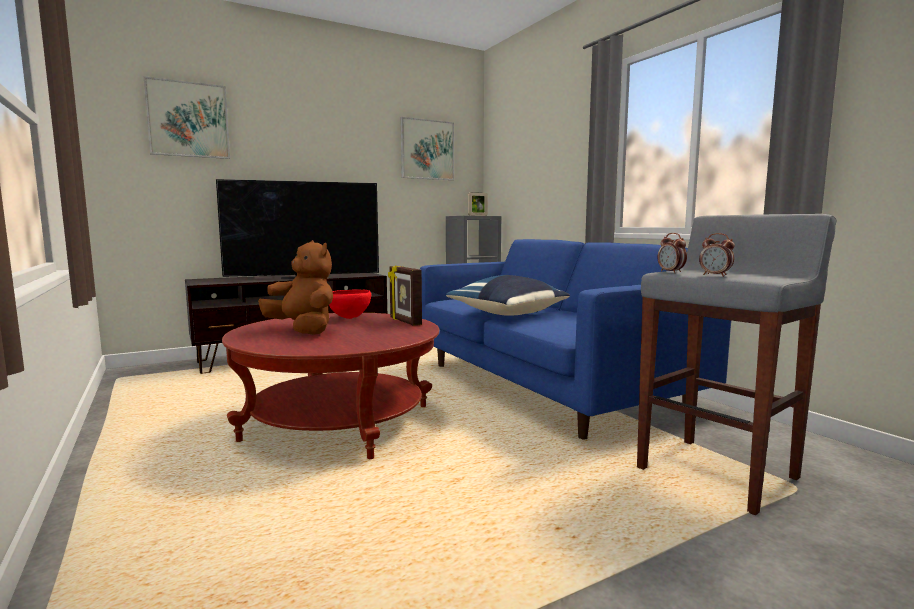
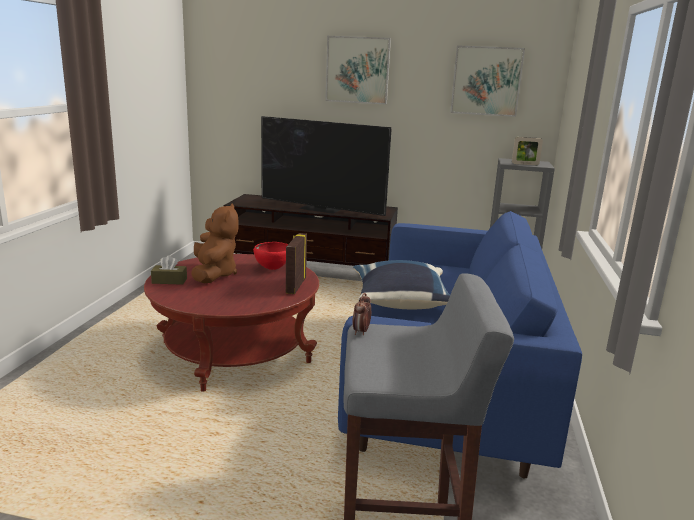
camera: 40 degrees right, 10 degrees up
picture [144,76,230,159] -> picture moved to [325,36,391,105]
alarm clock [699,233,735,277] -> none
none -> brown tissue box [151,255,187,285]

